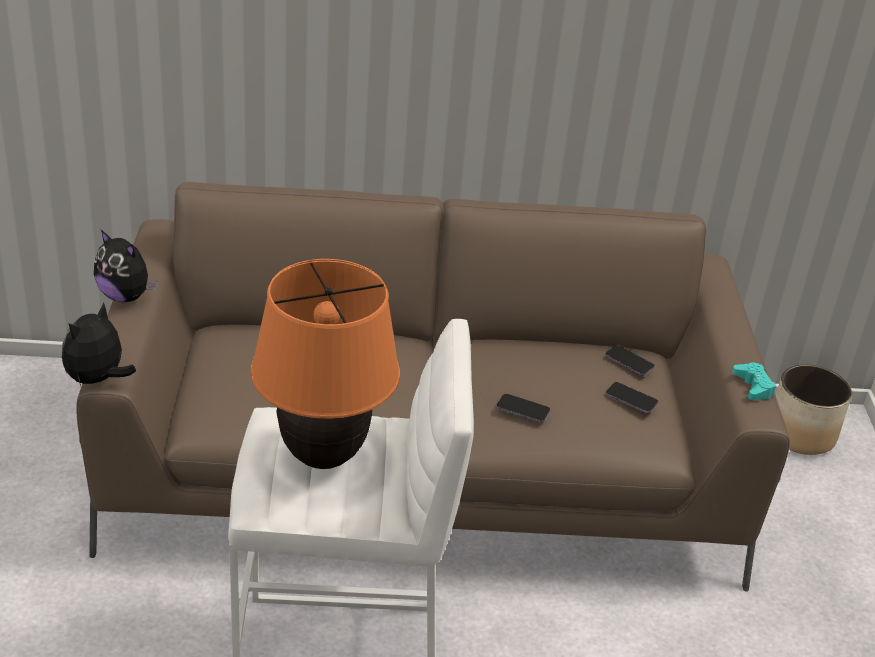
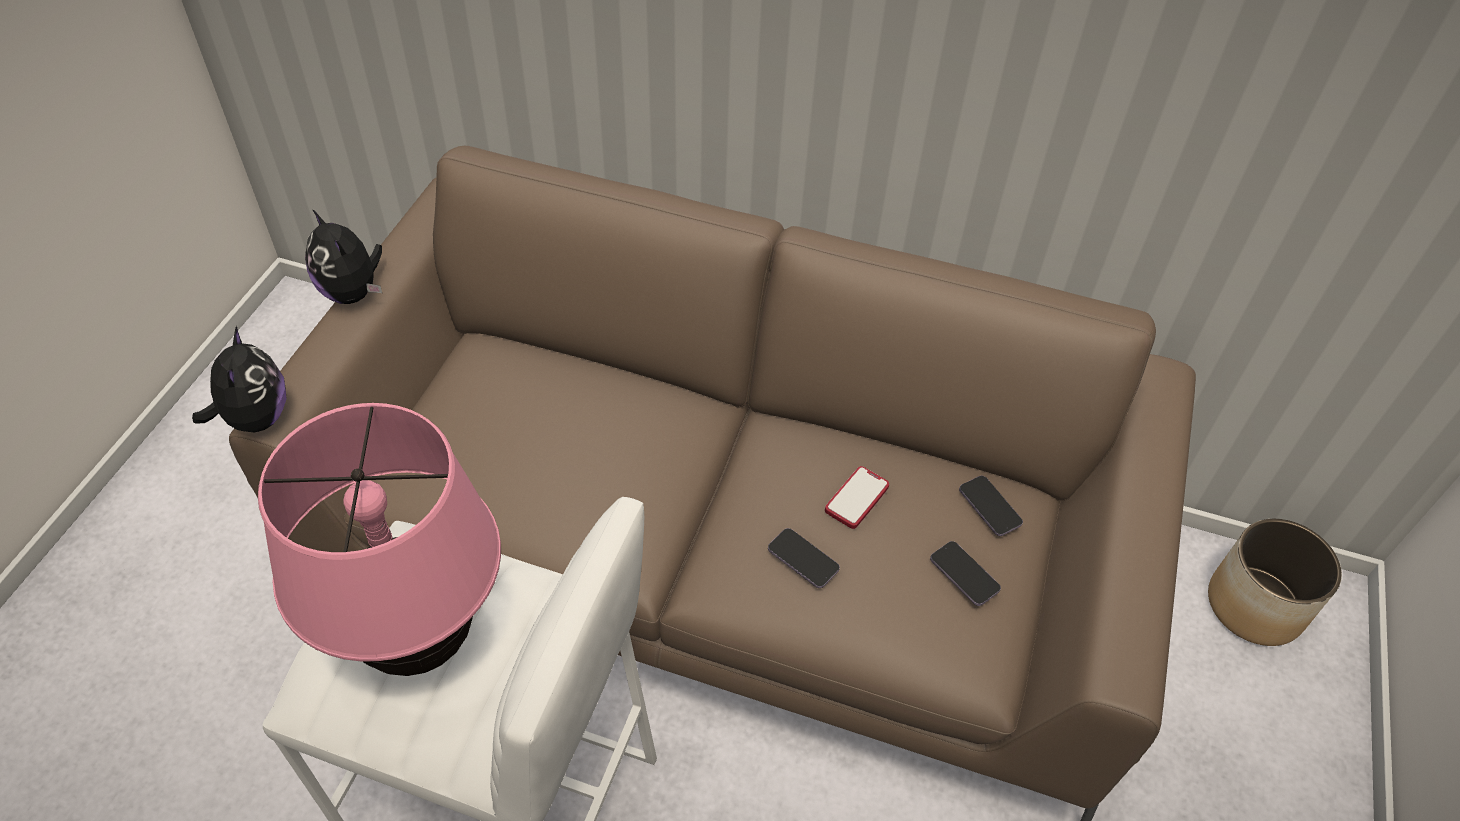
camera: 20 degrees right, 15 degrees up
plush toy [62,302,136,386] -> plush toy turned 120 degrees clockwise [192,326,287,432]
orange table lamp [251,259,400,469] -> pink table lamp [258,403,501,676]
turquoise game controller [732,362,776,400] -> none
none -> phone [825,466,889,529]

